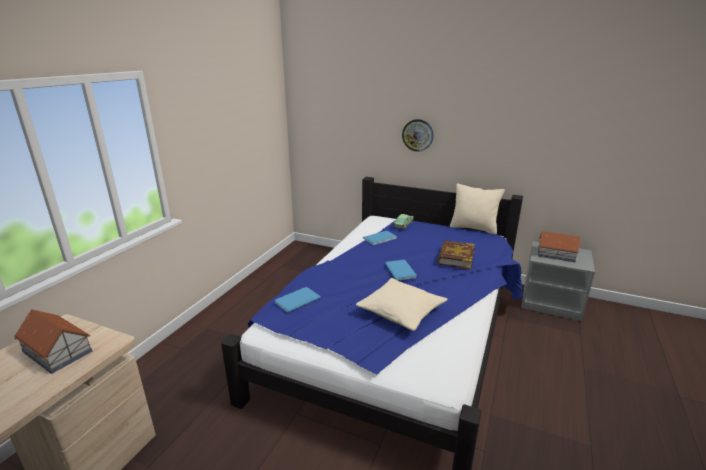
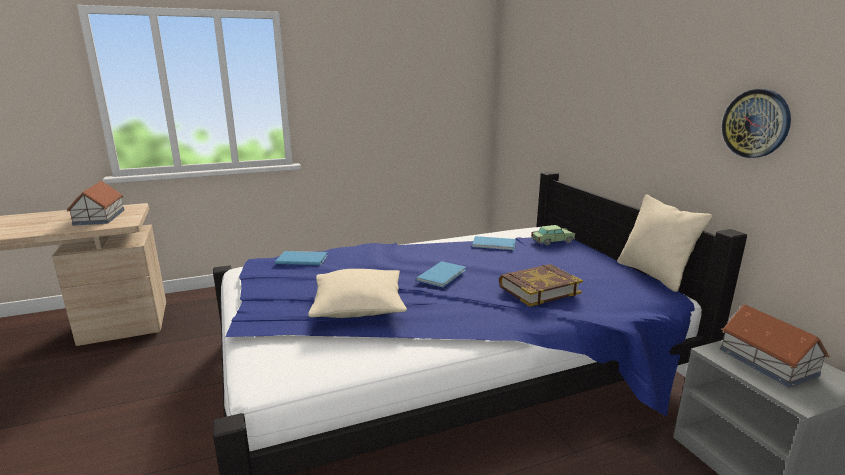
camera: 45 degrees right, 5 degrees down
wall clock [402,119,434,152] -> wall clock moved to [722,89,791,158]

